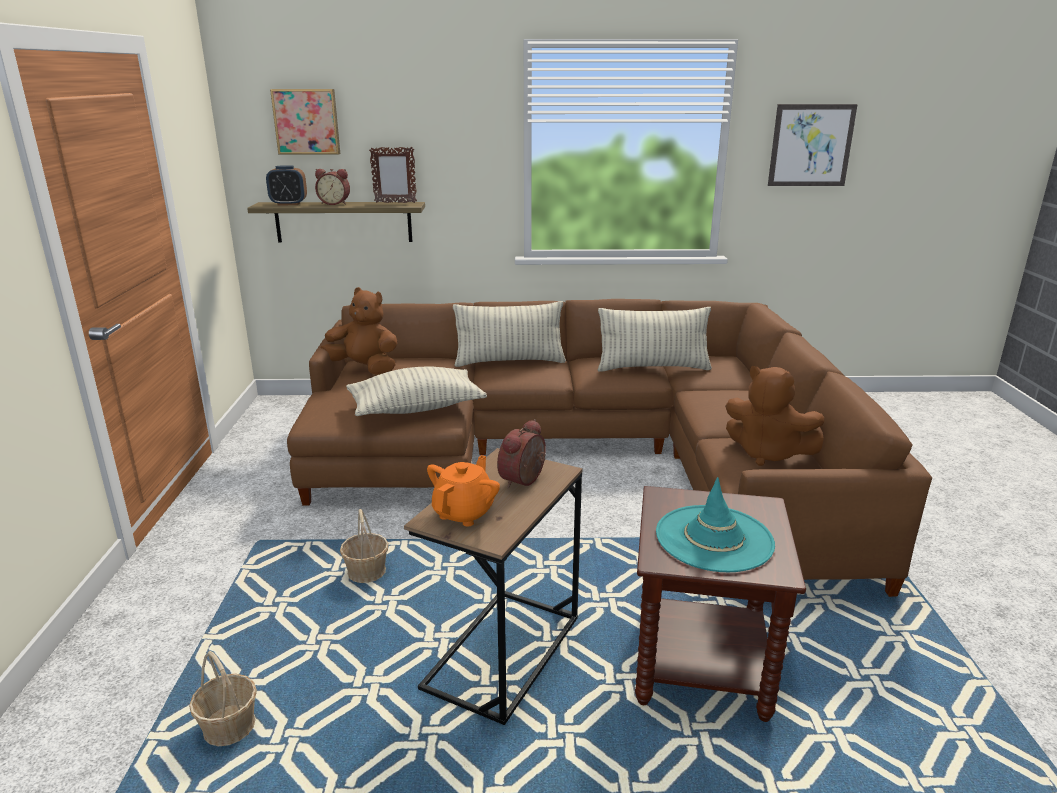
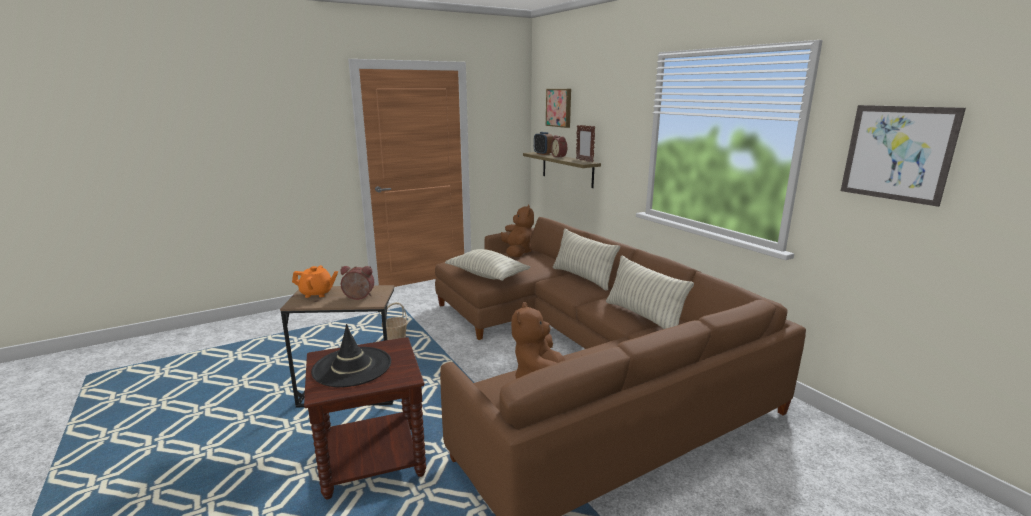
camera: 60 degrees right, 5 degrees down
basket [189,651,257,746] -> none
turquoise hat [656,477,775,572] -> black hat [311,324,391,387]

